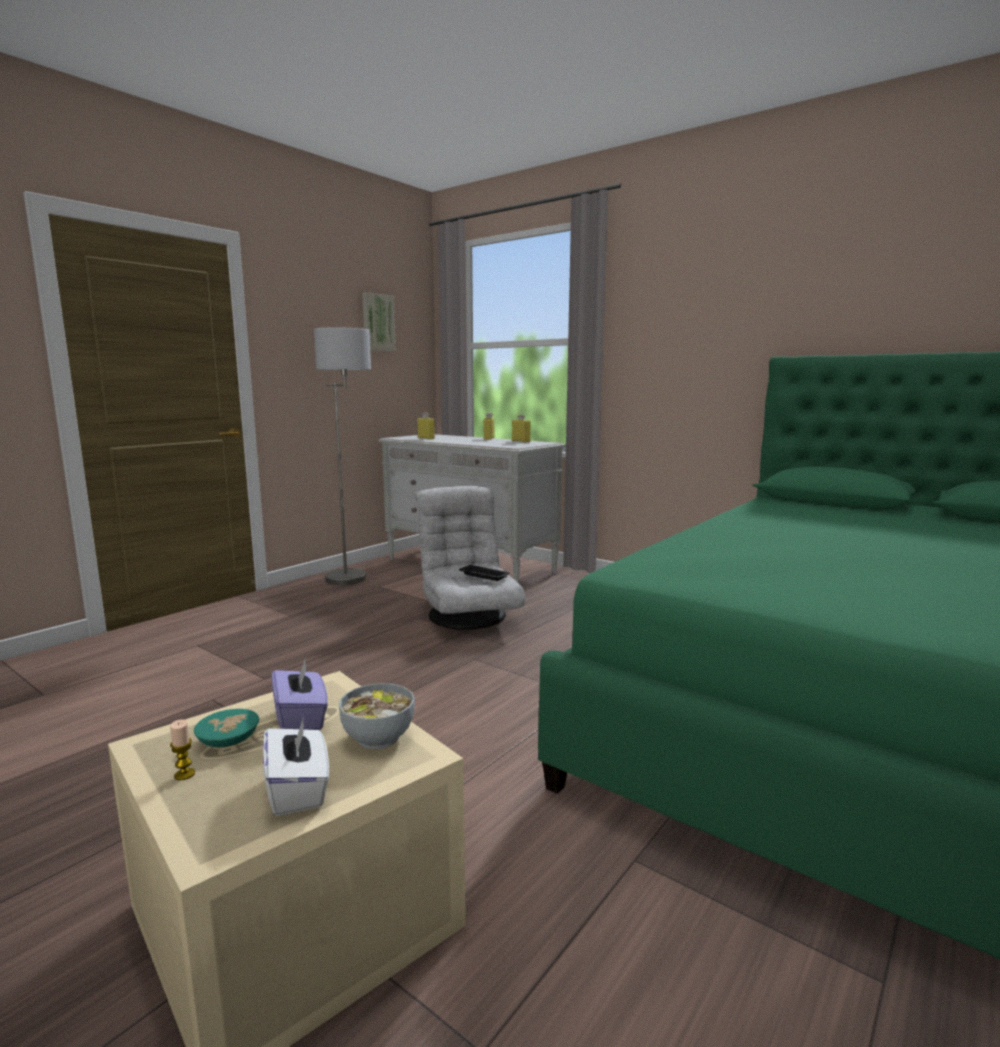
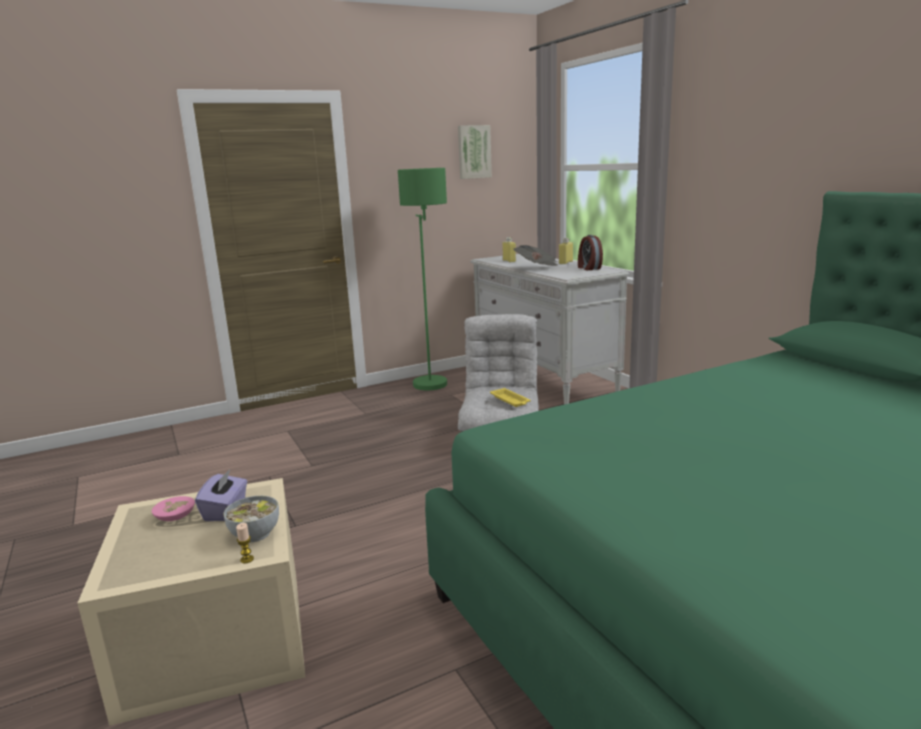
camera: 25 degrees right, 5 degrees up
candle [170,719,195,780] -> candle moved to [236,523,254,563]
turquoise bowl [194,709,259,748] -> pink bowl [152,496,195,521]
white tissue box [263,717,329,816] -> none
grey floor lamp [314,327,371,585] -> green floor lamp [398,168,447,390]
black tray [459,564,510,581] -> yellow tray [490,388,531,407]
yellow bottle [512,414,531,442] -> alarm clock [578,235,603,270]
none -> newspaper [513,245,557,266]

